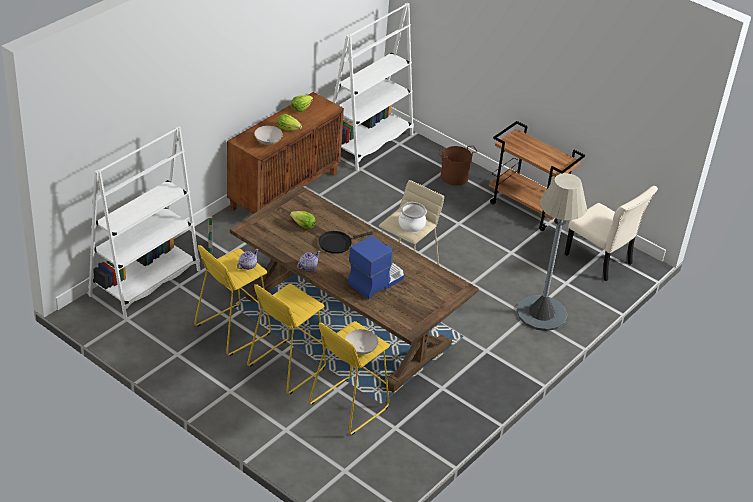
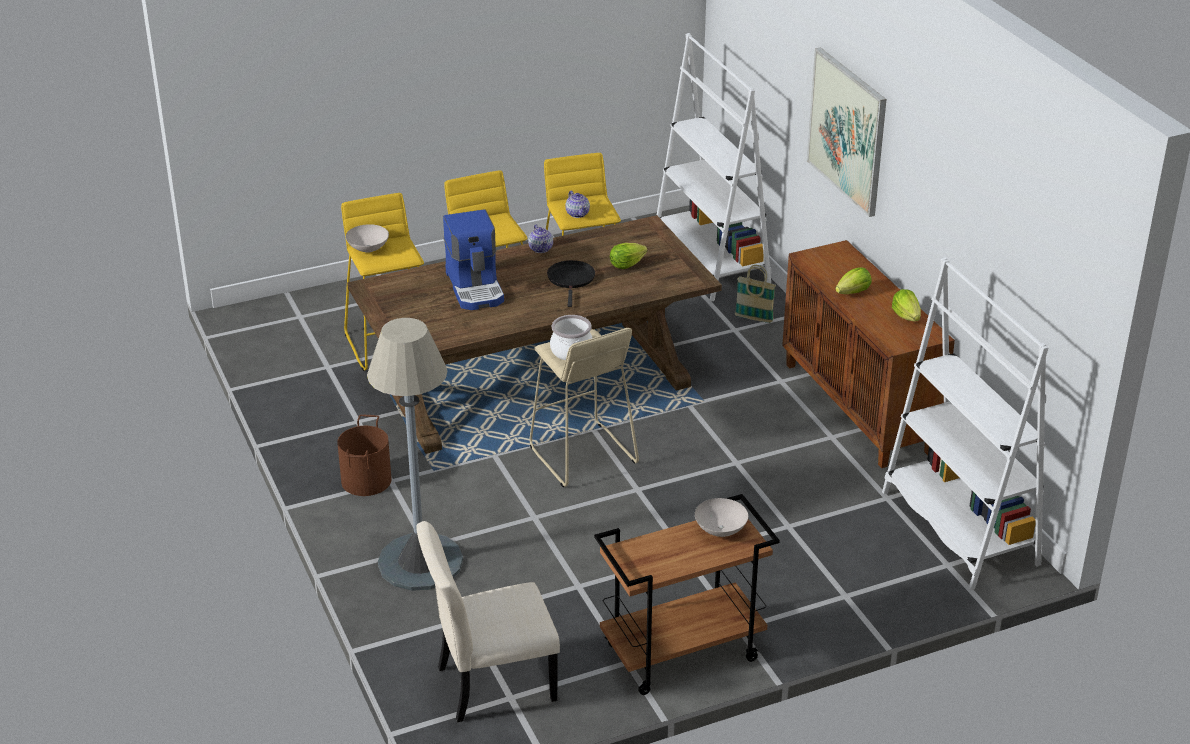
camera: 120 degrees right, 5 degrees down
white bowl [254,126,283,145] -> white bowl moved to [695,498,748,537]
brown bucket [438,145,478,186] -> brown bucket moved to [337,415,392,496]
none -> picture [807,47,886,217]

